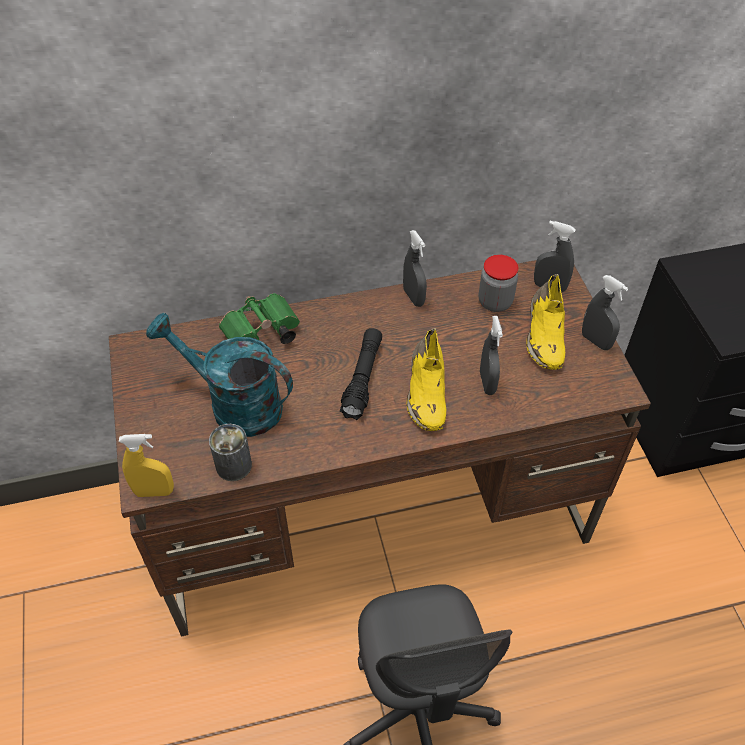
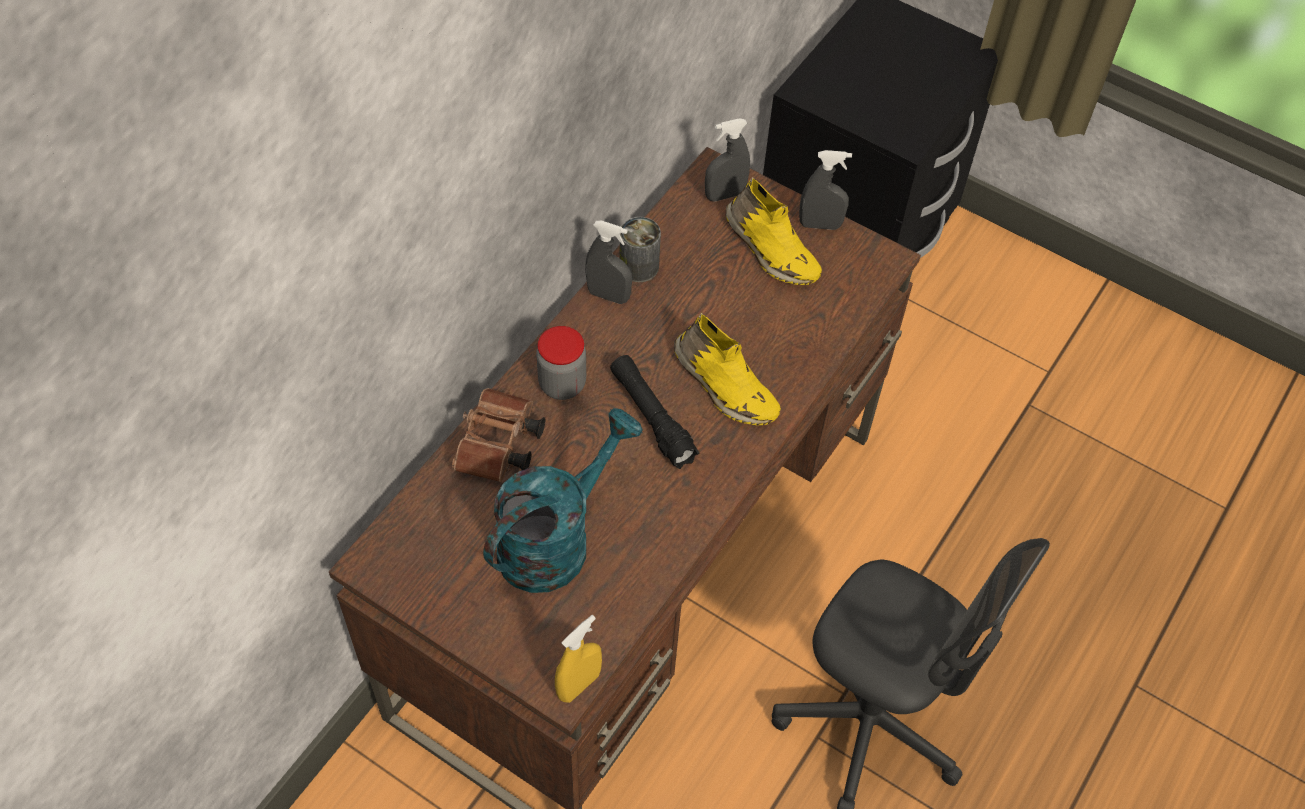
camera: 45 degrees left, 5 degrees up
turquoise watering can [146,313,293,437] -> turquoise watering can turned 150 degrees clockwise [483,408,643,593]
can [209,424,252,481] -> can moved to [619,217,661,282]
green binoculars [219,293,300,344] -> brown binoculars [452,388,546,482]
jar [479,255,518,312] -> jar moved to [536,326,586,400]
grey spray bottle [480,316,503,395] -> none

